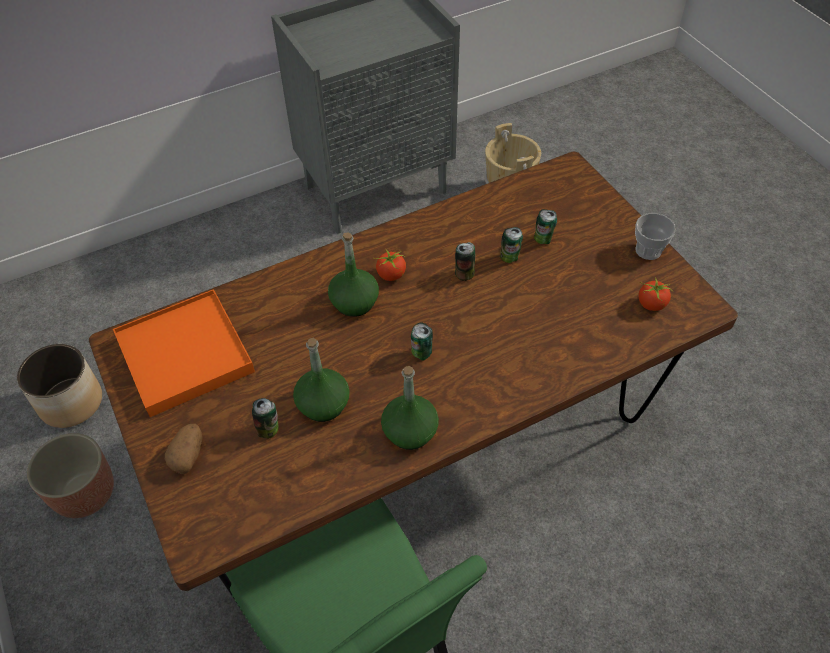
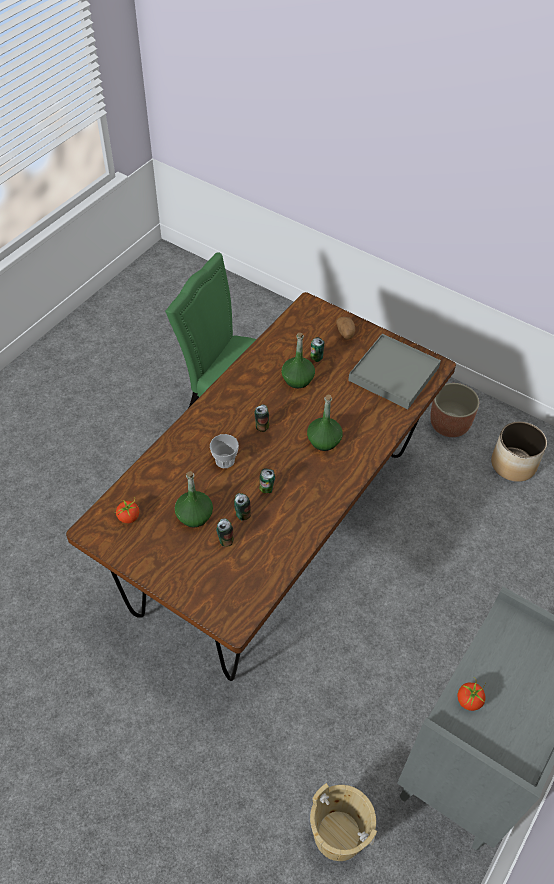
camera: 150 degrees right, 0 degrees up
orange tray [113,289,255,417] -> grey tray [348,334,441,409]
tomato [373,250,406,281] -> tomato moved to [457,677,486,711]
green bottle [381,366,439,450] -> green bottle moved to [175,471,213,527]
cup [635,213,676,260] -> cup moved to [210,434,239,468]

